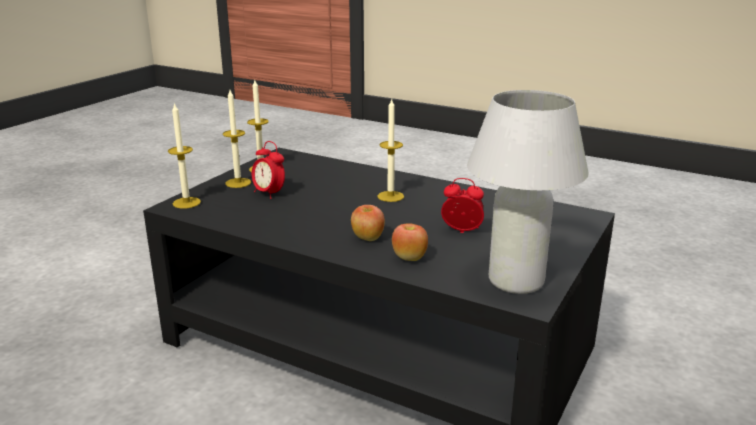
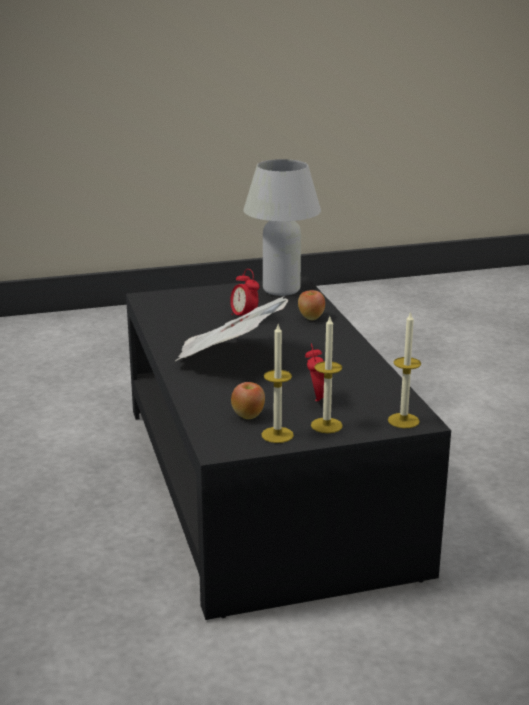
camera: 135 degrees left, 0 degrees up
apple [351,205,385,241] -> apple moved to [231,382,265,419]
candle [377,99,404,202] -> newspaper [175,296,288,361]

